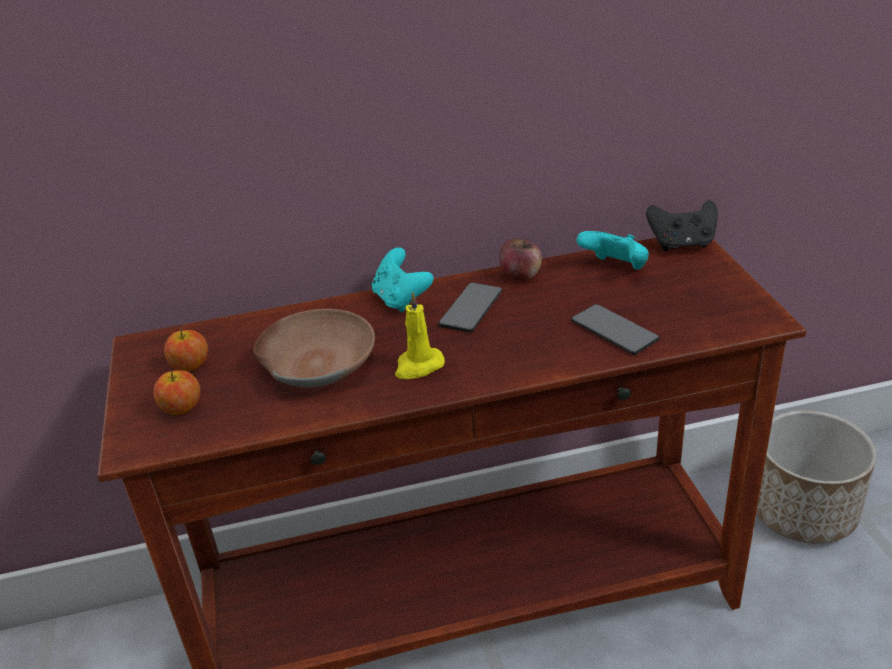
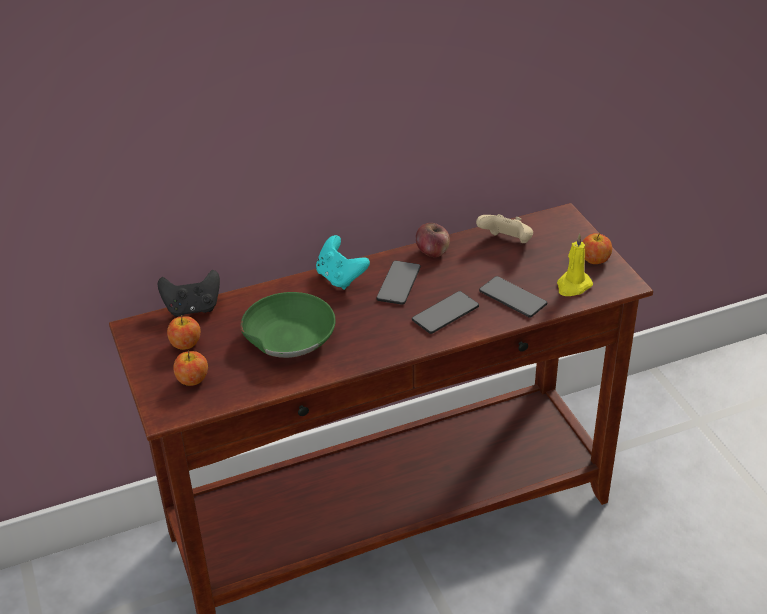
camera: 10 degrees left, 5 degrees up
brown bowl [253,309,375,387] -> green bowl [241,292,336,358]
yellow candle [395,291,445,379] -> yellow candle moved to [557,233,593,296]
turquoise game controller [576,231,649,269] -> beige game controller [476,214,533,243]
black game controller [646,200,718,251] -> black game controller moved to [158,270,220,317]
planter [756,410,877,544] -> none
none -> phone [412,291,479,334]
none -> apple [583,232,612,264]

